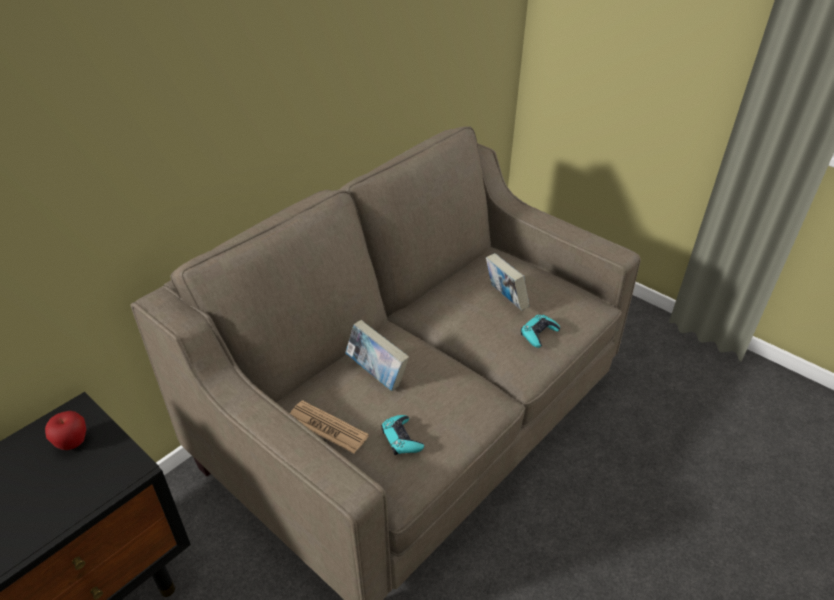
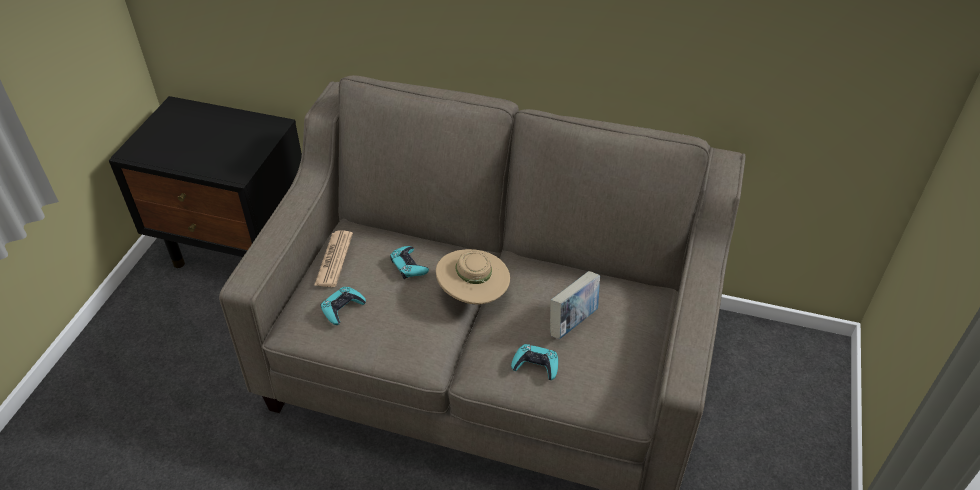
camera: 65 degrees right, 5 degrees up
apple [45,411,86,450] -> none
book [346,320,409,391] -> turquoise game controller [390,246,429,279]
none -> beige hat [436,249,510,305]

